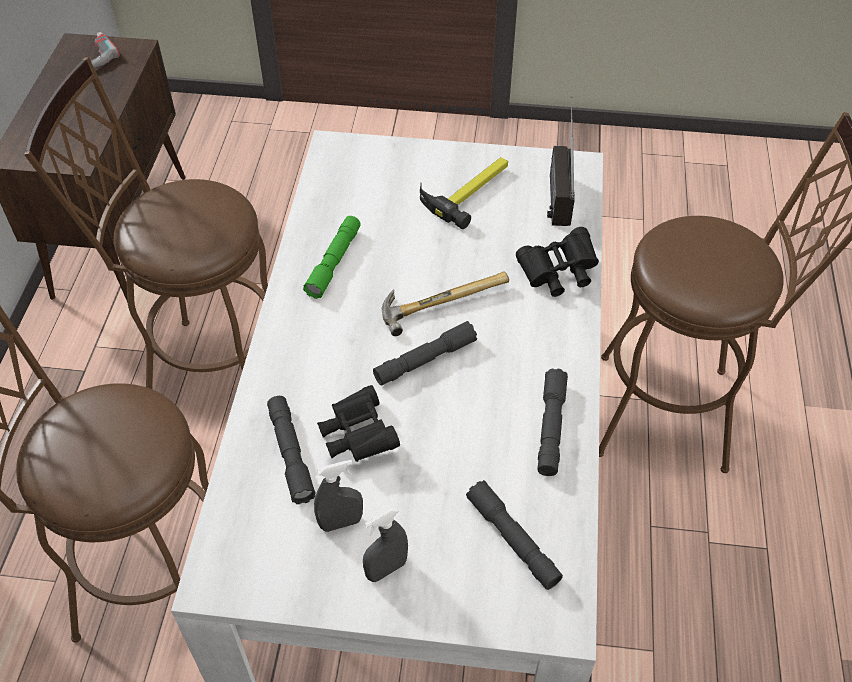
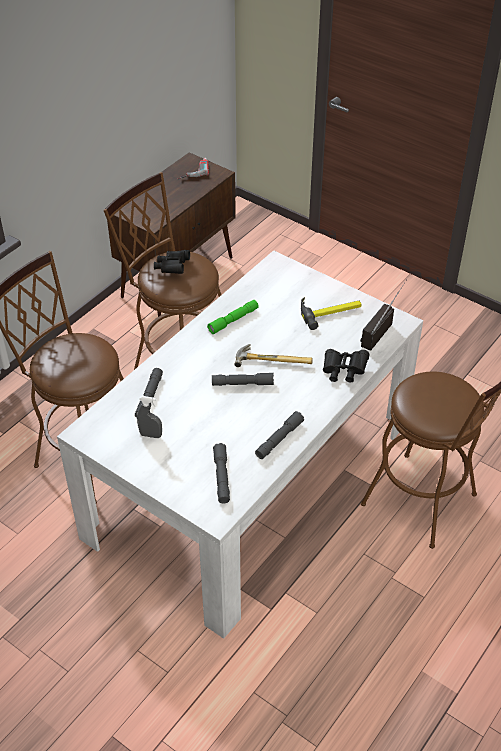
camera: 30 degrees right, 5 degrees down
black binoculars [317,385,400,462] -> black binoculars moved to [154,250,190,274]
grey spray bottle [363,507,408,582] -> none

